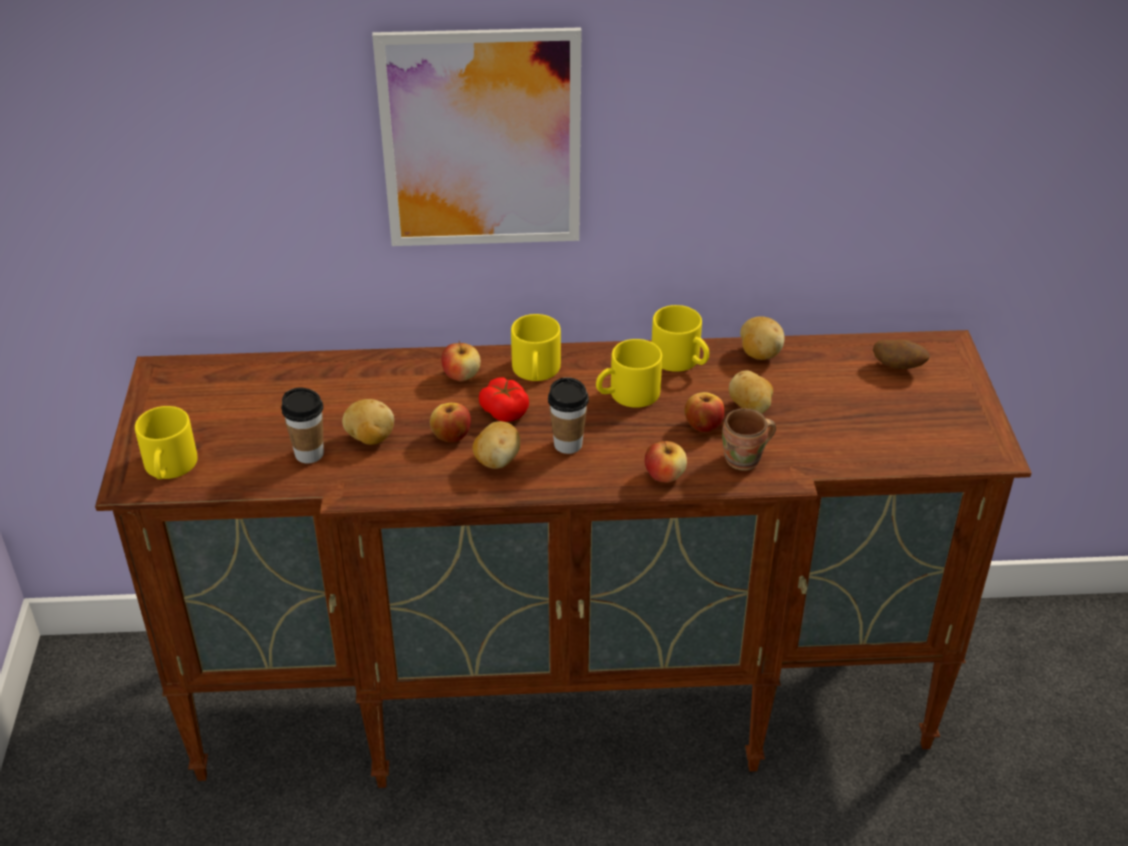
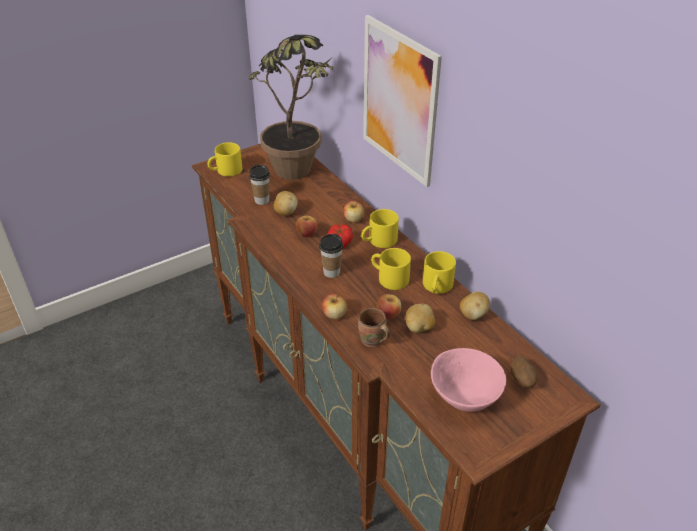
camera: 60 degrees right, 0 degrees up
potato [473,421,520,469] -> none
none -> potted plant [249,34,334,180]
none -> pink bowl [431,348,506,412]

